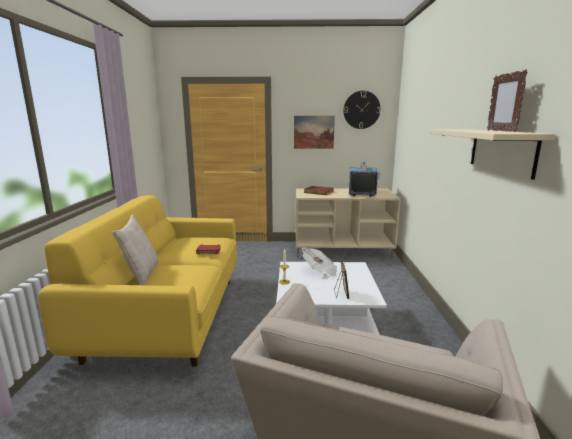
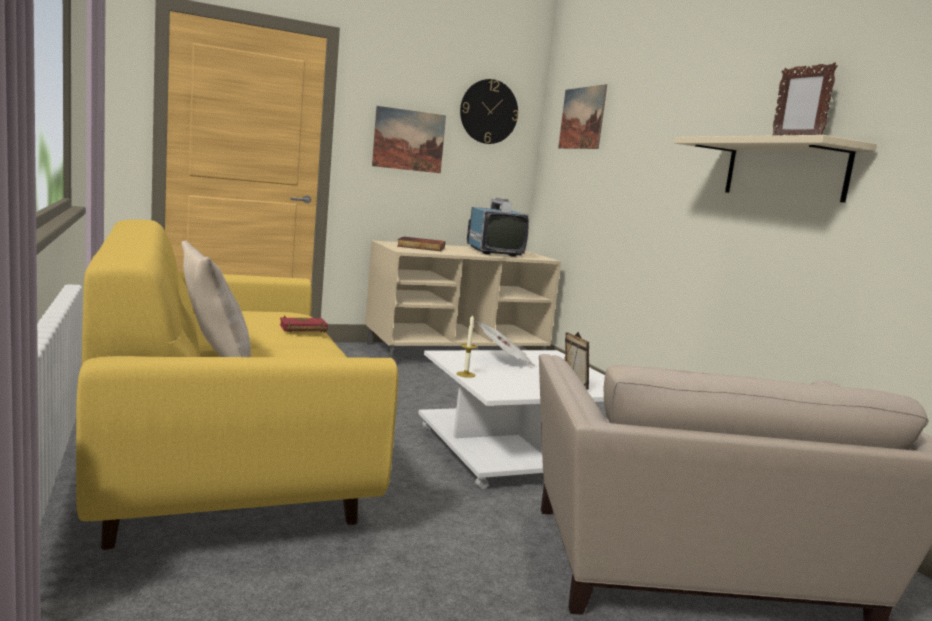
camera: 25 degrees left, 5 degrees down
none -> picture [558,84,607,149]

